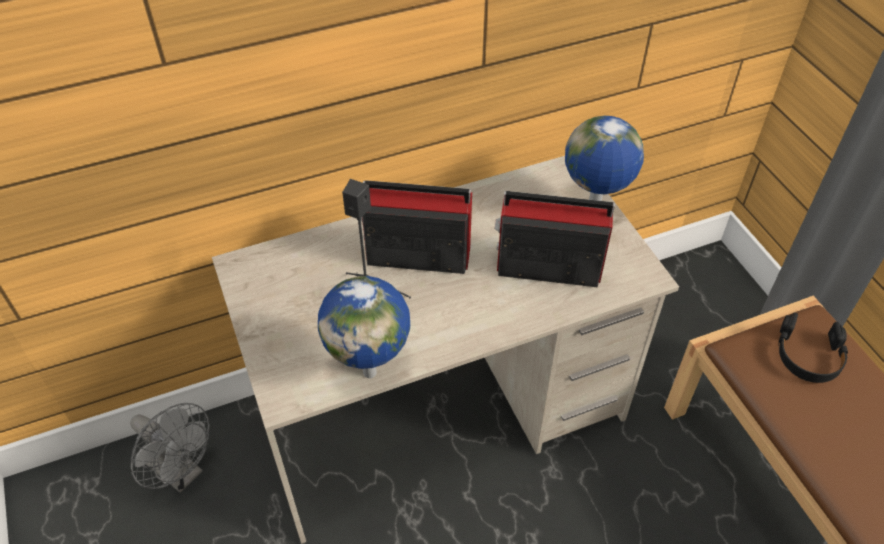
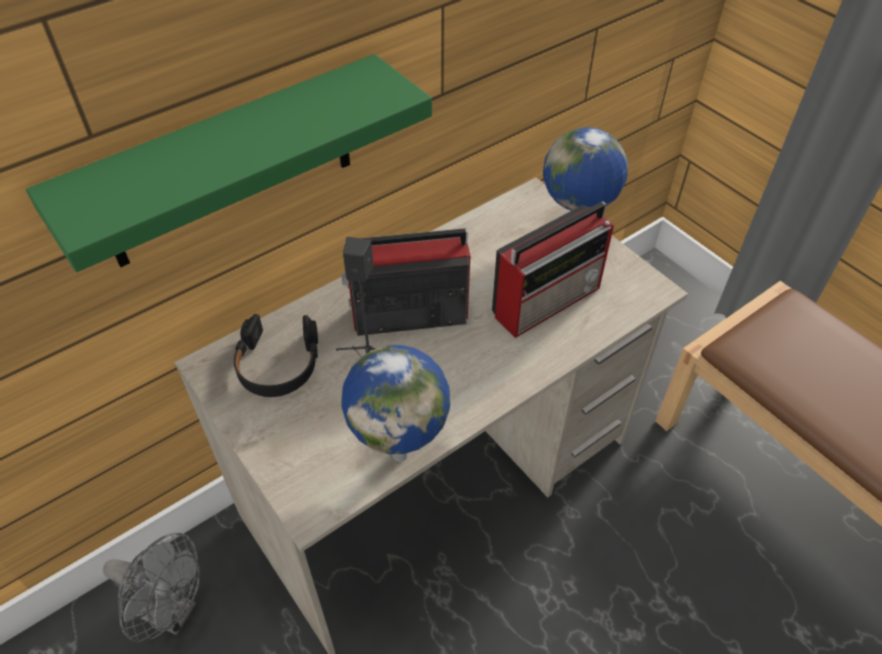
camera: 15 degrees left, 0 degrees up
radio [494,191,615,287] -> radio turned 150 degrees clockwise [492,201,614,338]
black headphones [778,312,848,383] -> black headphones moved to [234,314,318,397]
none -> green shelf [26,54,432,272]

